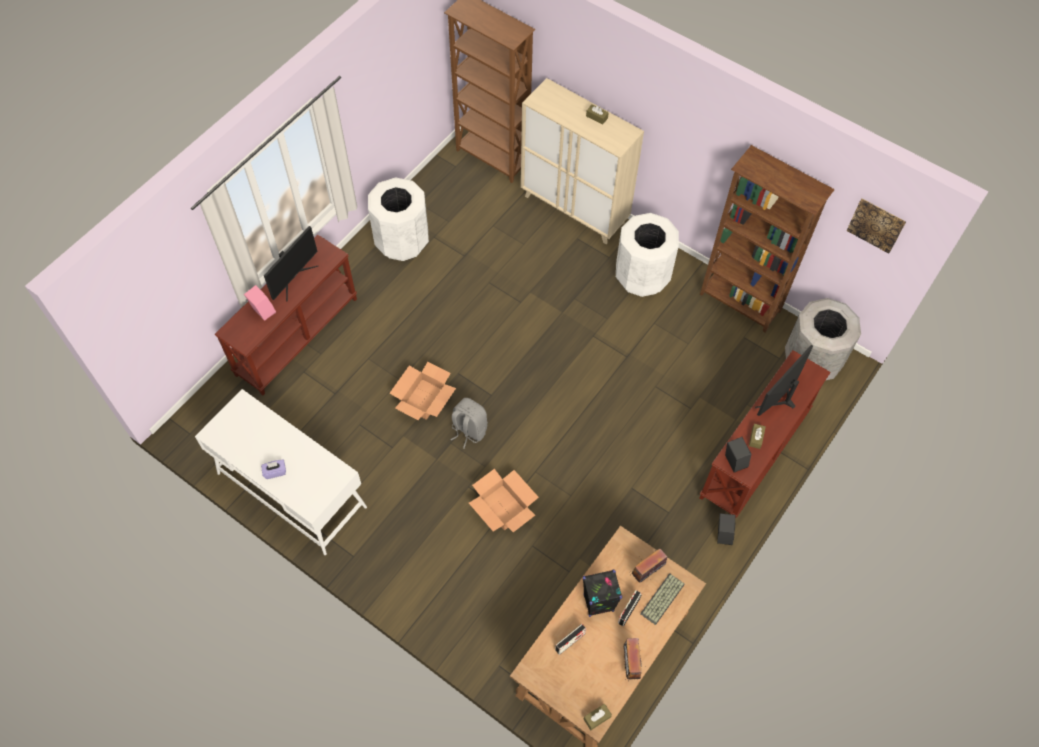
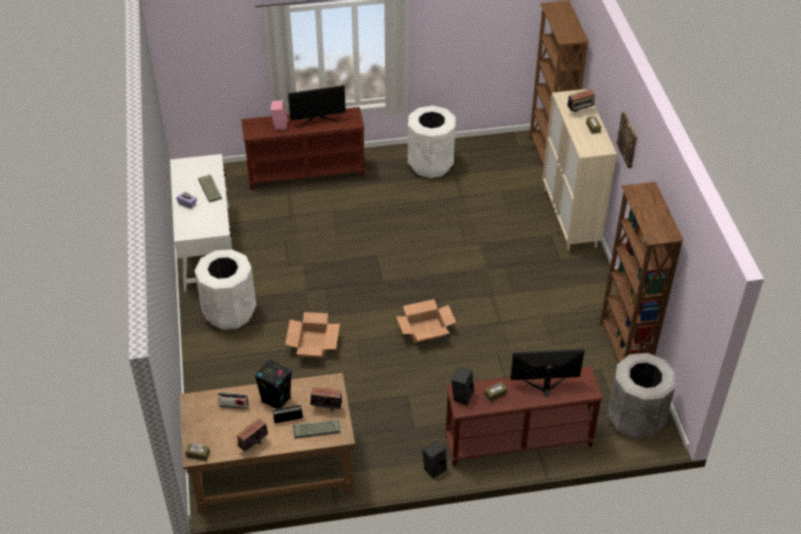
camera: 45 degrees right, 15 degrees down
cardboard box [389,362,456,420] -> cardboard box moved to [396,299,456,343]
grey backpack [450,398,488,449] -> none
white trash can [616,213,679,297] -> white trash can moved to [195,249,256,330]
picture [846,198,906,254] -> picture moved to [617,112,638,169]
none -> keyboard [198,175,222,203]
none -> radio [567,89,595,112]

